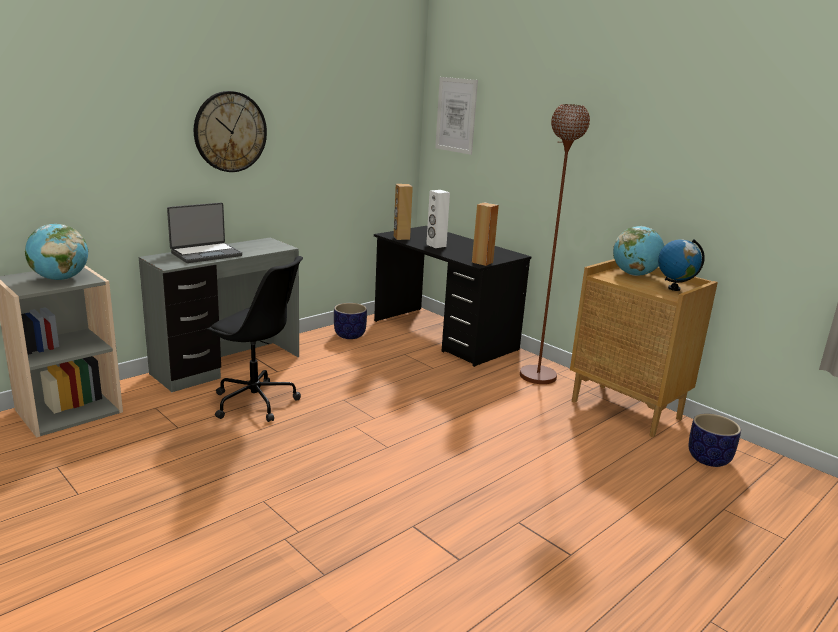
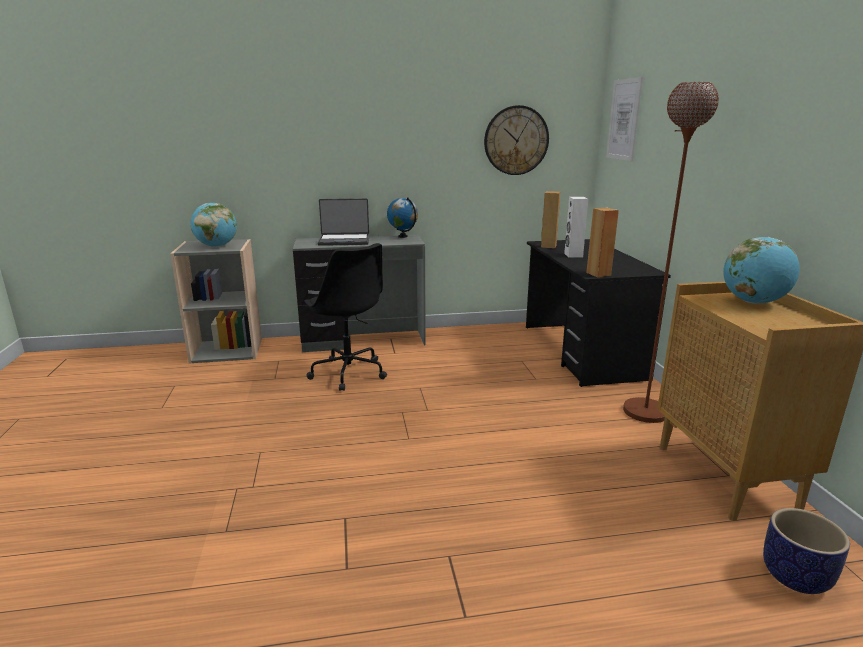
camera: 35 degrees right, 0 degrees up
wall clock [194,91,267,172] -> wall clock moved to [484,105,549,175]
planter [334,303,367,339] -> none
globe [658,239,705,291] -> globe moved to [387,197,418,238]

